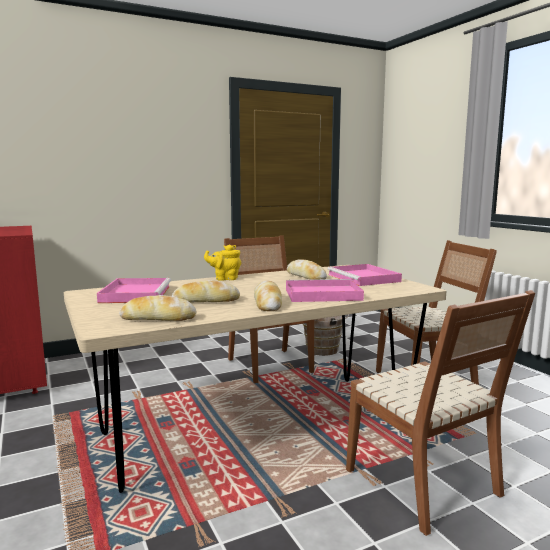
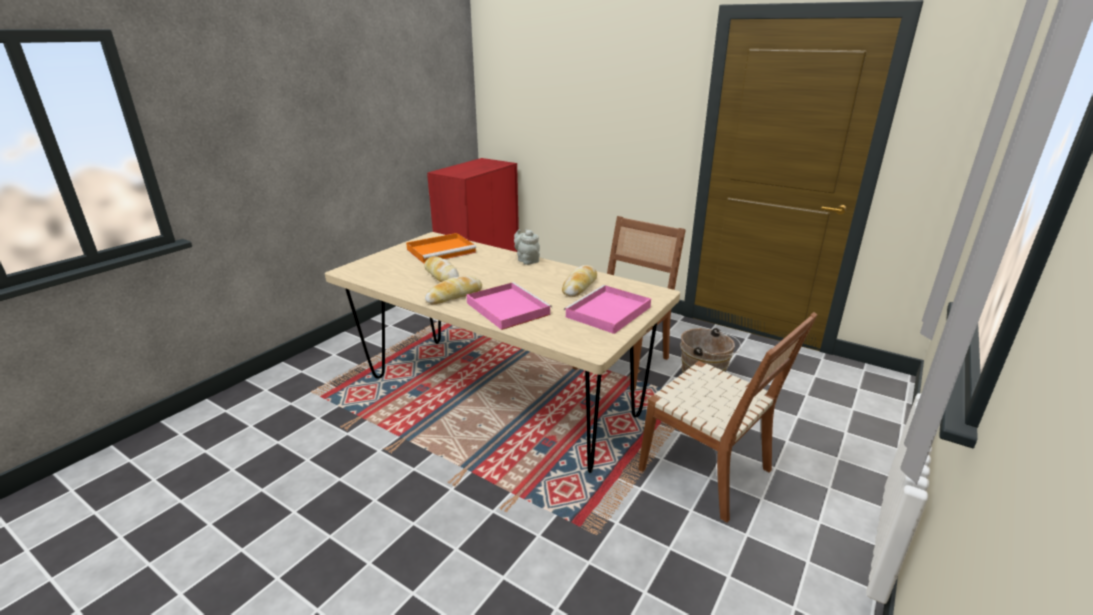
camera: 60 degrees right, 15 degrees up
pink tray [97,278,171,303] -> orange tray [406,233,476,263]
bread [119,295,196,321] -> none
yellow teapot [204,245,241,281] -> grey teapot [514,229,540,265]
chair [346,290,535,536] -> none

